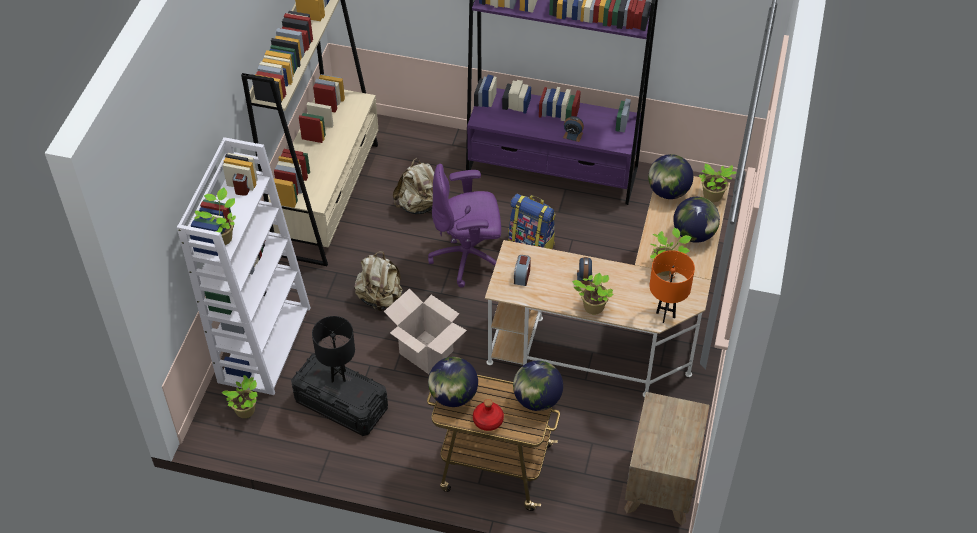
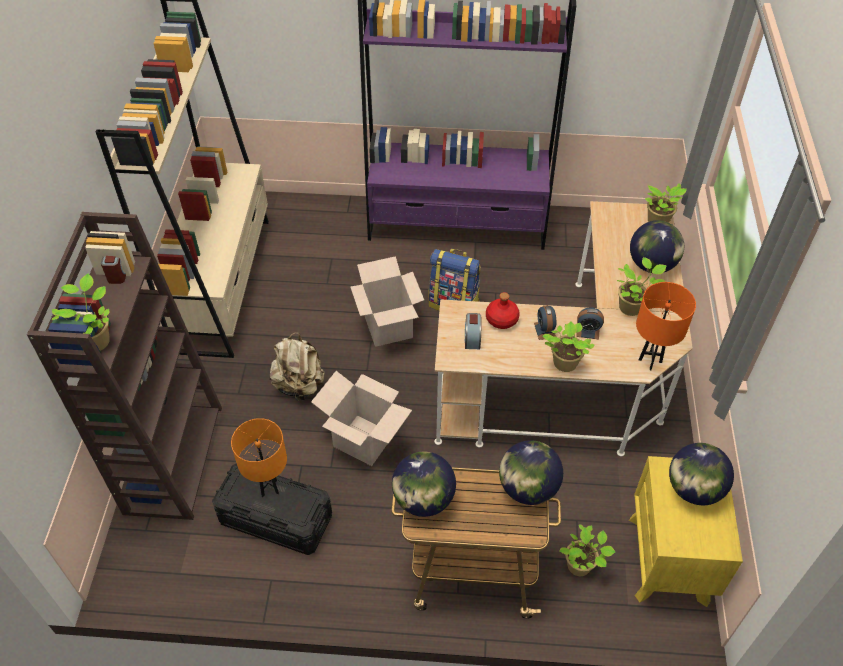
camera: 10 degrees left, 0 degrees up
white bookcase [177,137,311,395] -> brown bookcase [27,212,222,520]
potted plant [222,375,258,418] -> potted plant moved to [559,524,615,576]
black table lamp [312,316,355,383] -> orange table lamp [231,418,287,497]
beige backpack [393,158,434,214] -> none
purple office chair [428,164,501,288] -> cardboard box [350,256,424,347]
red bottle [473,399,504,431] -> red bottle moved to [486,292,520,329]
alarm clock [563,116,584,142] -> alarm clock moved to [576,307,604,340]
brown nightstand [624,392,709,526] -> yellow nightstand [629,456,743,607]
globe [648,154,693,199] -> globe moved to [669,443,734,505]

